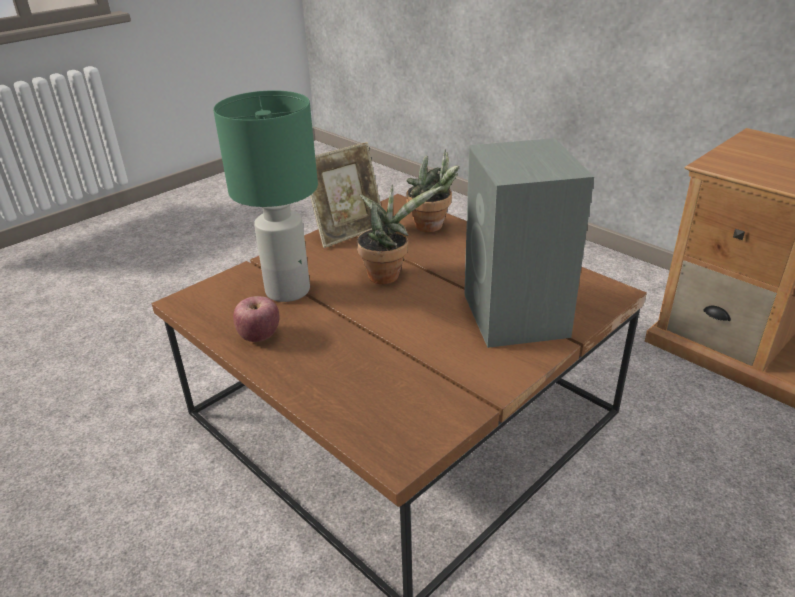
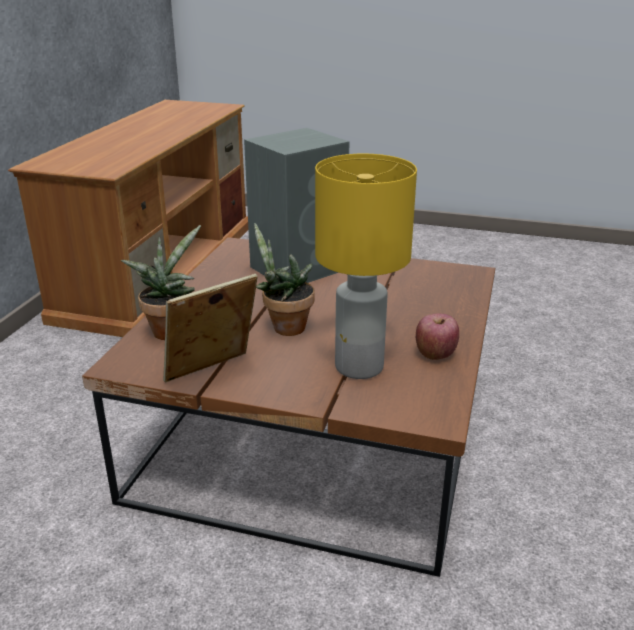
camera: 120 degrees left, 5 degrees down
green table lamp [213,90,318,302] -> yellow table lamp [315,154,417,379]
picture frame [310,142,381,248] -> picture frame turned 60 degrees counterclockwise [163,274,258,383]

